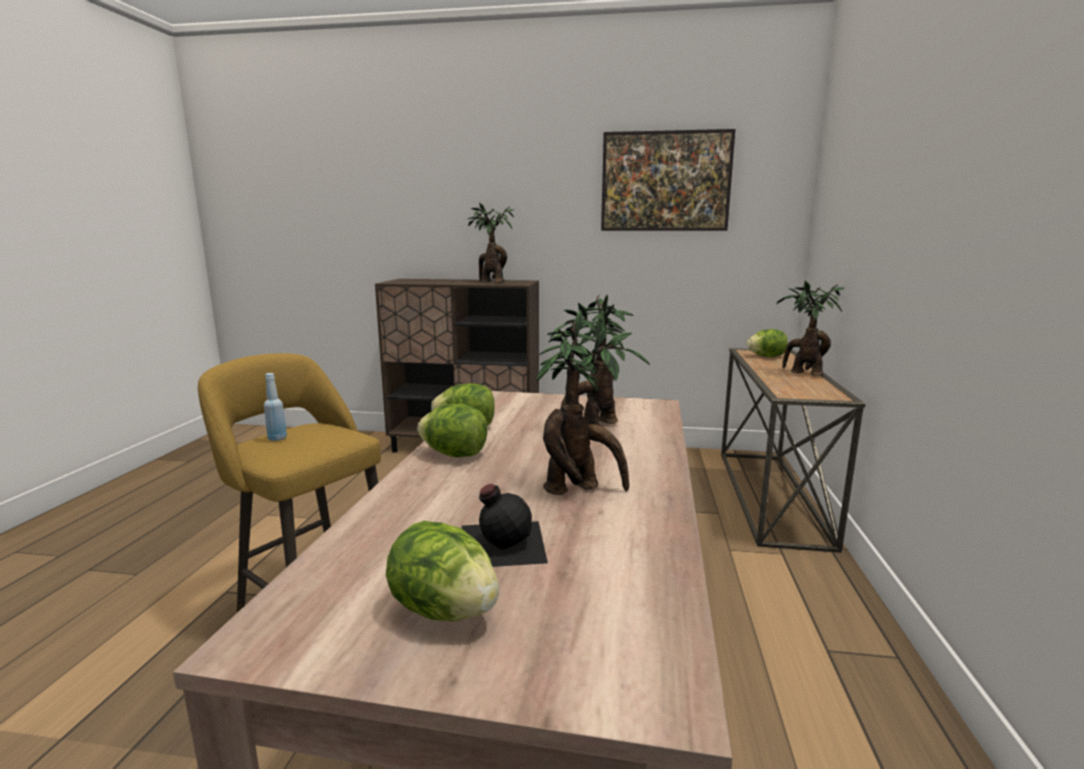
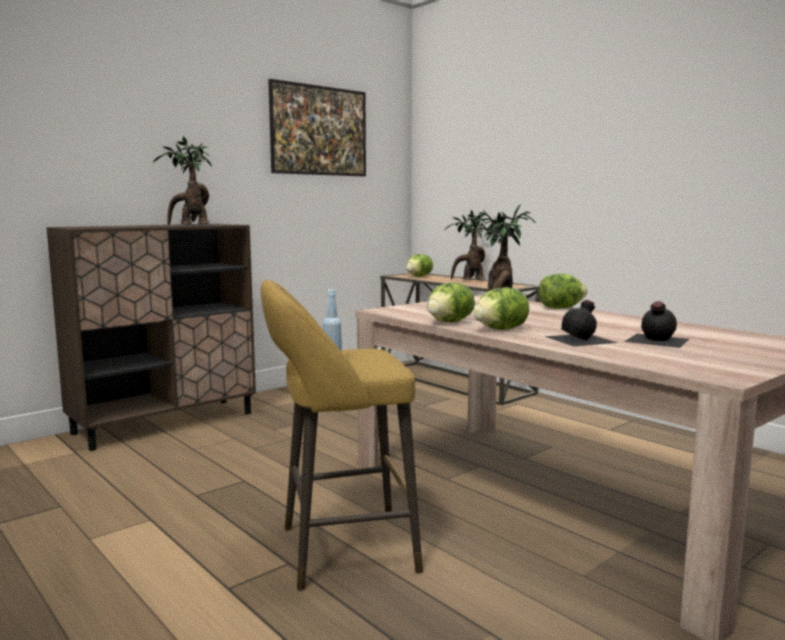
camera: 50 degrees left, 5 degrees down
lettuce [386,521,499,621] -> lettuce moved to [538,273,587,309]
potted plant [536,310,650,495] -> none
none -> black bottle [544,300,617,346]

